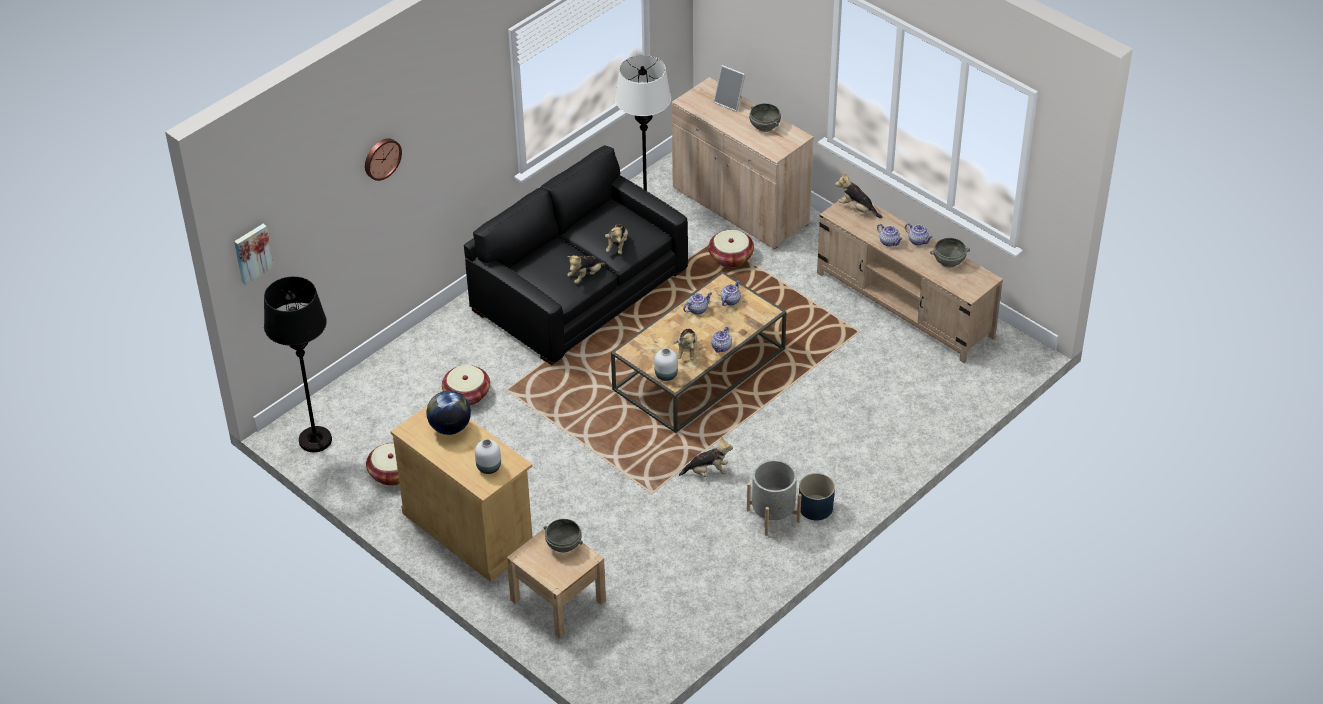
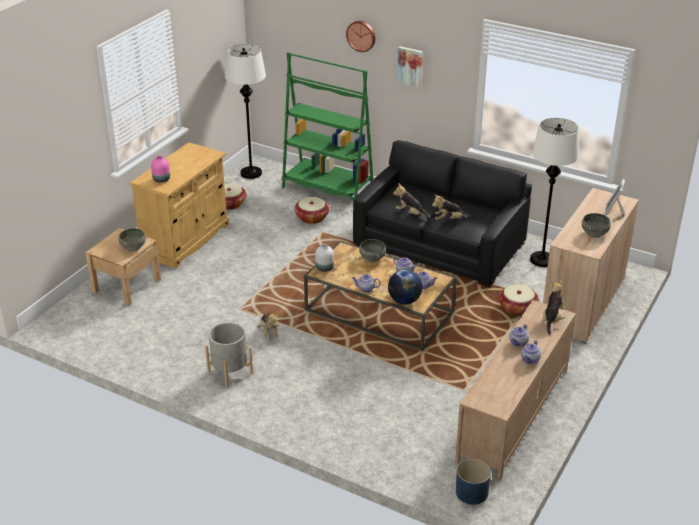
camera: 75 degrees right, 10 degrees down
picture [234,224,274,285] -> picture moved to [397,46,423,88]
black floor lamp [264,276,332,452] -> white floor lamp [225,44,266,179]
globe [427,391,471,435] -> globe moved to [388,270,423,304]
white vase [475,439,501,474] -> pink vase [151,156,170,183]
plush toy [674,328,697,361] -> none
blue planter [799,473,835,520] -> blue planter moved to [456,459,491,505]
grey bowl [930,238,970,268] -> grey bowl moved to [359,239,386,262]
none -> green bookcase [282,52,374,201]

